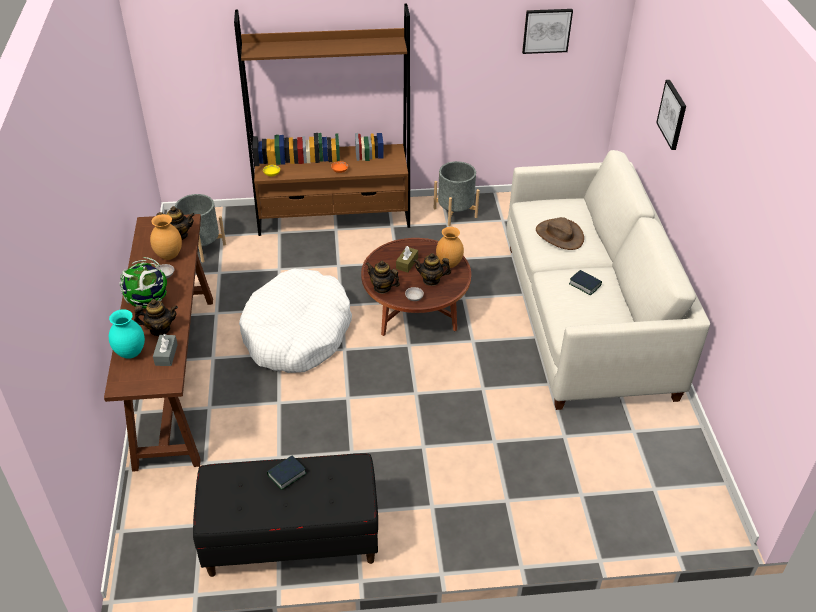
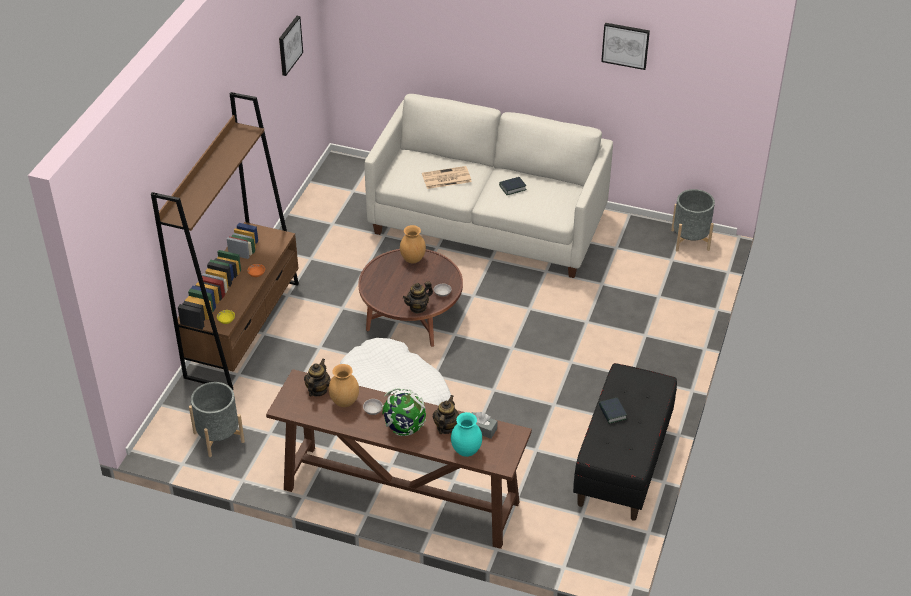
camera: 65 degrees left, 0 degrees up
brown tissue box [396,246,418,273] -> none
teapot [413,253,451,286] -> none
grey planter [434,161,480,226] -> grey planter moved to [671,189,715,252]
brown hat [536,217,584,250] -> newspaper [422,166,472,189]
picture [656,80,686,150] -> picture moved to [601,23,650,70]

